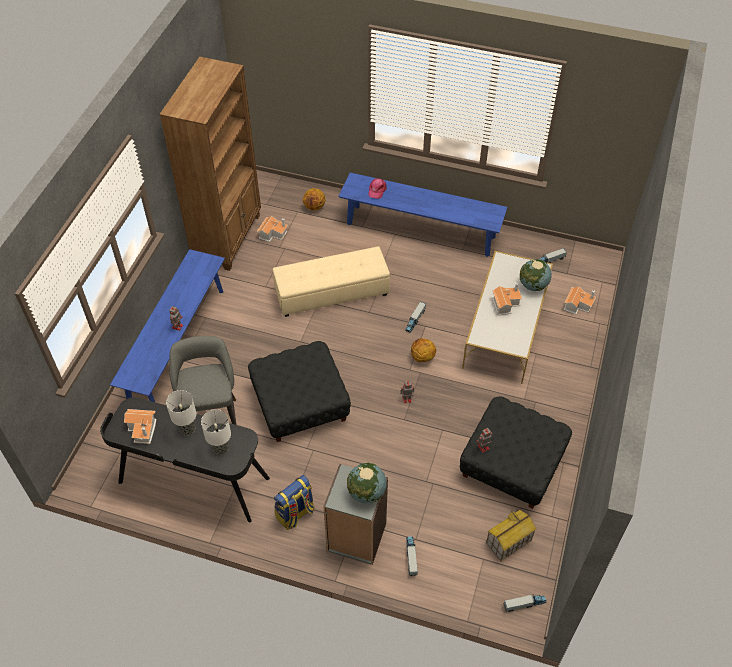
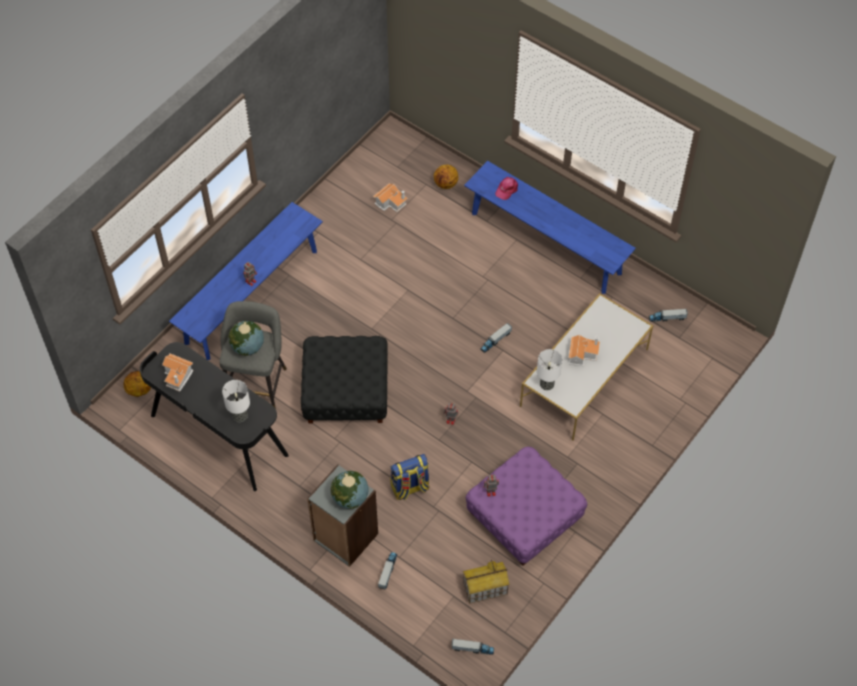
camera: 20 degrees right, 5 degrees up
brown bookcase [159,57,261,271] -> none
table lamp [166,390,196,436] -> table lamp moved to [537,349,562,390]
beige ottoman [273,247,390,317] -> none
backpack [274,475,314,530] -> backpack moved to [390,454,430,500]
basketball [411,338,436,362] -> basketball moved to [124,371,151,397]
black ottoman [460,396,572,509] -> purple ottoman [466,447,587,566]
globe [520,259,552,291] -> globe moved to [228,321,264,356]
toy house [564,287,596,314] -> none

